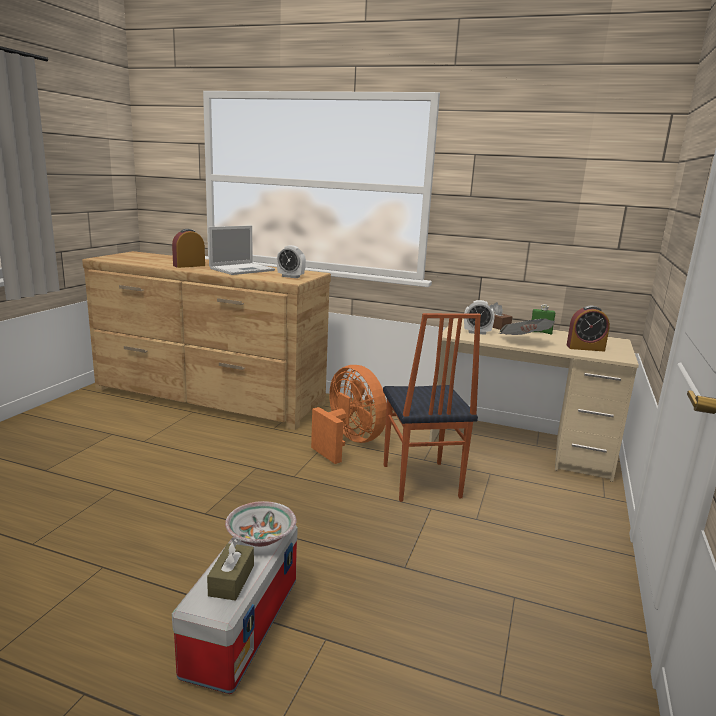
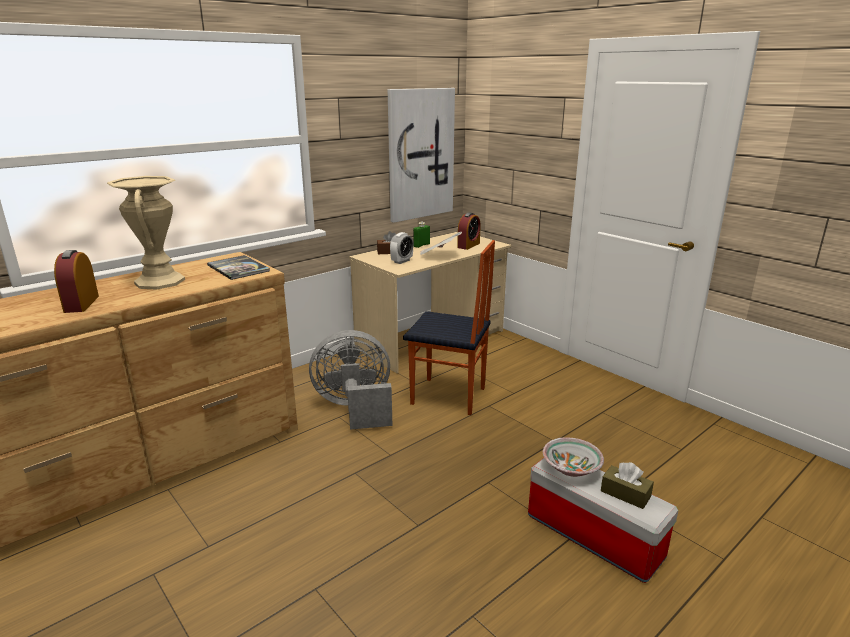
camera: 60 degrees left, 5 degrees up
laptop [208,225,275,275] -> beige vase [107,176,185,290]
alarm clock [277,245,306,278] -> book [207,255,270,280]
orange fan [311,365,387,464] -> grey fan [309,330,393,430]
none -> picture [388,88,455,223]

